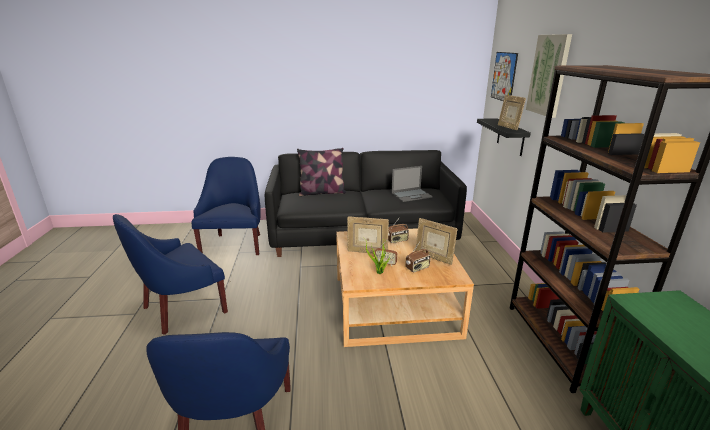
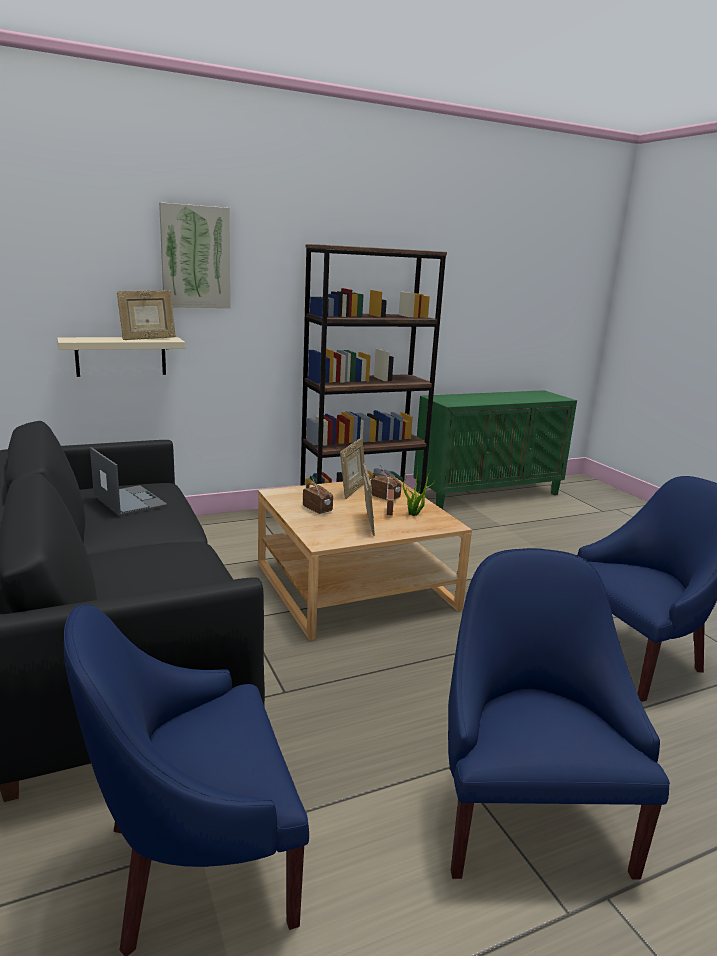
camera: 110 degrees left, 5 degrees down
blue armchair [113,214,228,335] -> blue armchair turned 120 degrees counterclockwise [448,548,670,880]
pillow [297,148,346,196] -> none
black shelf [477,118,531,156] -> beige shelf [57,337,185,377]
picture [491,52,518,101] -> none

